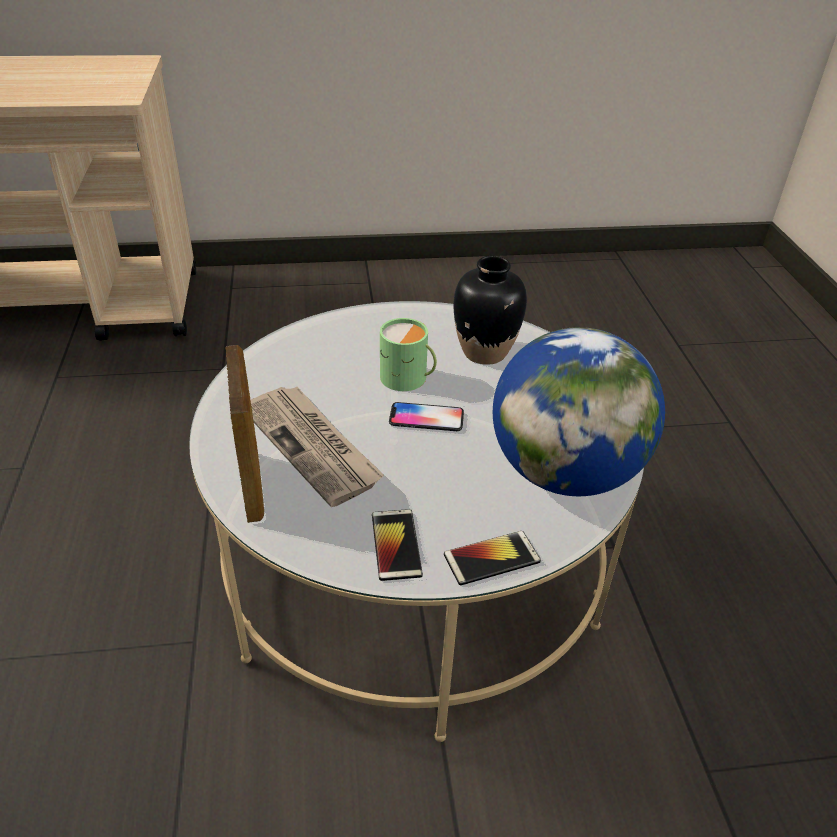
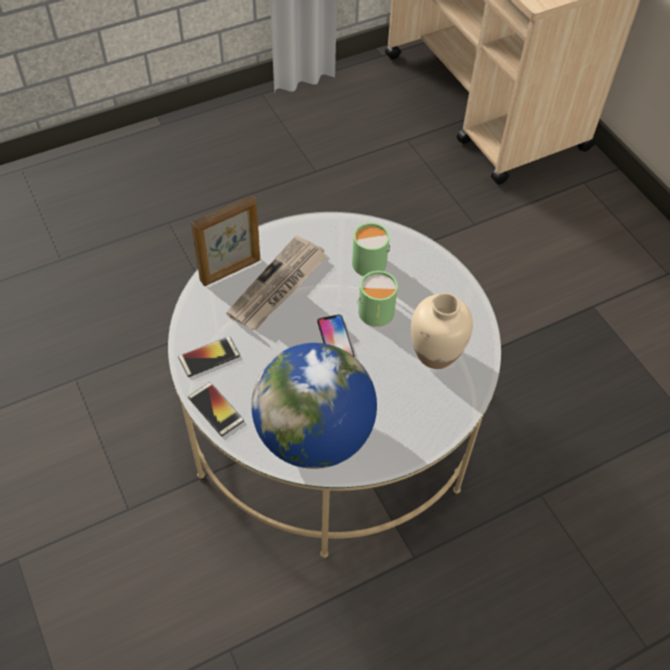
camera: 70 degrees right, 15 degrees up
black vase [453,256,527,365] -> beige vase [411,293,473,369]
none -> green mug [352,223,390,276]

